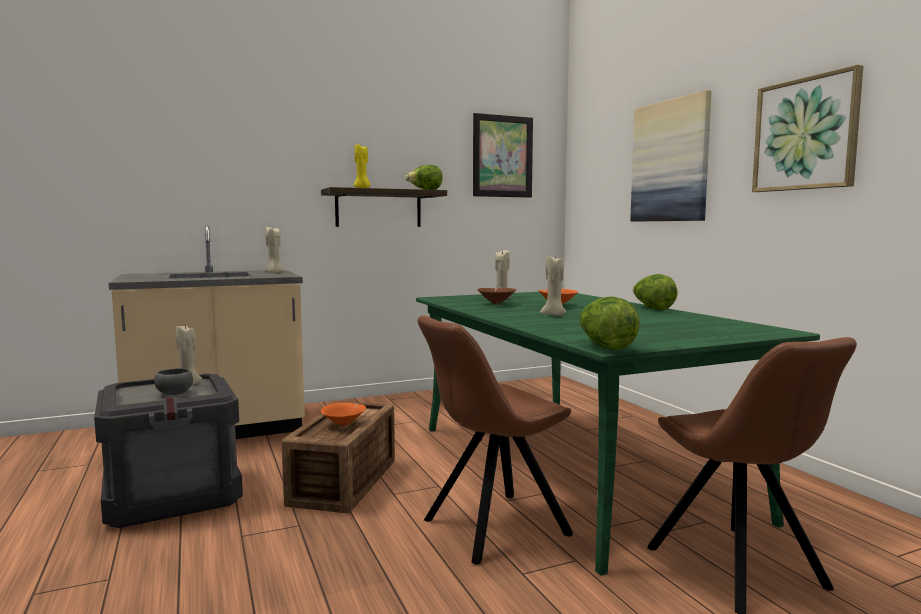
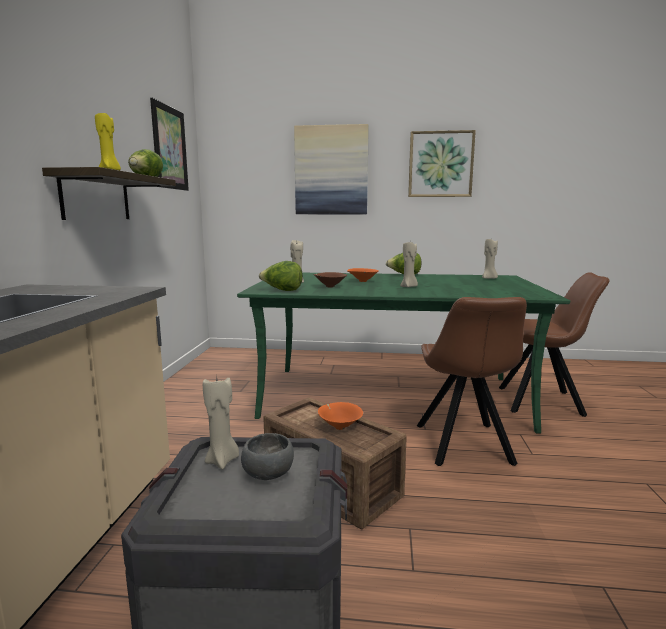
camera: 60 degrees left, 5 degrees up
beige candle [264,227,285,273] -> beige candle moved to [482,239,498,279]
lettuce [580,296,640,350] -> lettuce moved to [259,261,303,291]

